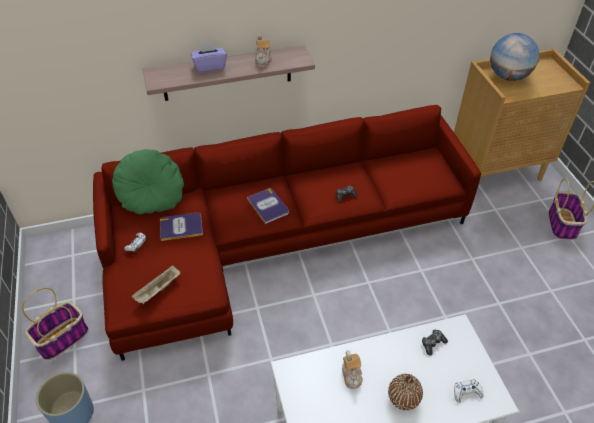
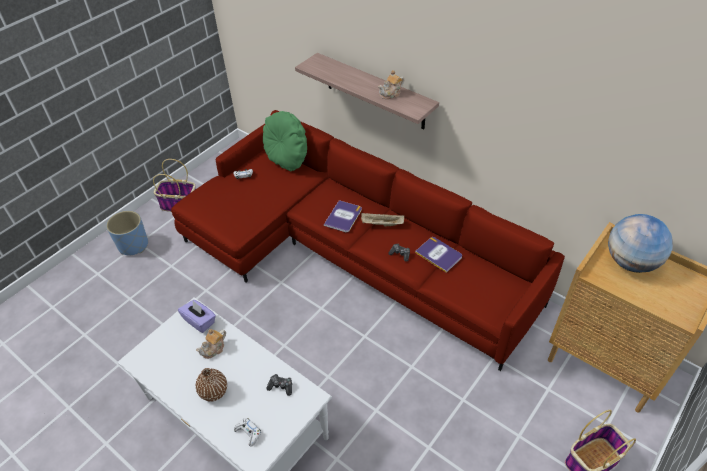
camera: 55 degrees right, 0 degrees up
beige tray [132,265,180,304] -> beige tray moved to [361,213,404,226]
book [160,213,203,241] -> book moved to [415,237,462,273]
purple tissue box [191,41,227,73] -> purple tissue box moved to [178,300,216,333]

